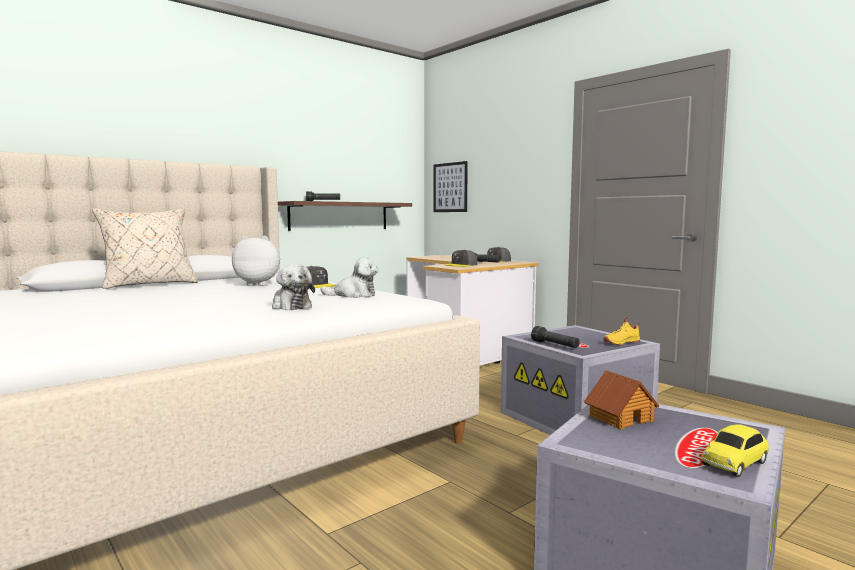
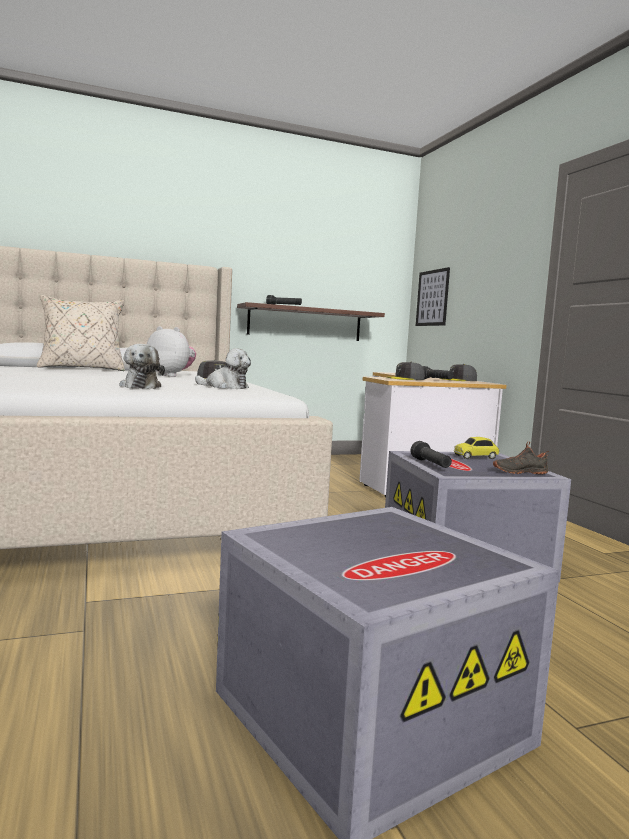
camera: 20 degrees right, 0 degrees up
toy house [584,370,659,430] -> none
yellow shoe [603,318,640,345] -> black shoe [493,442,550,474]
toy car [701,424,769,477] -> toy car moved to [454,437,500,459]

